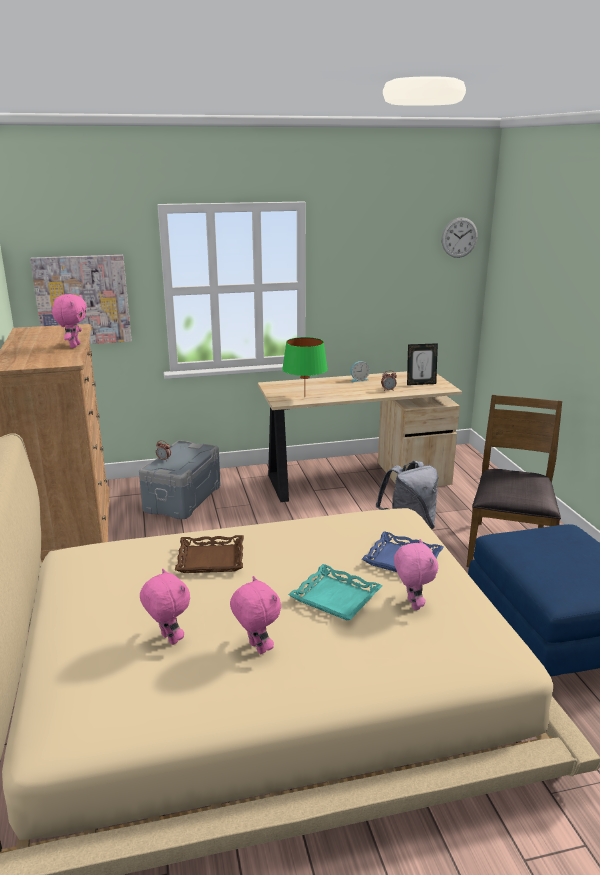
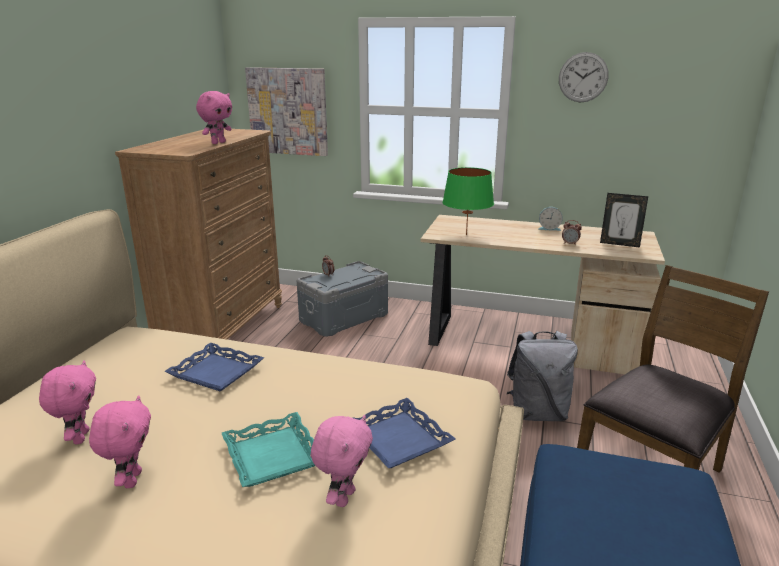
camera: 30 degrees right, 0 degrees up
brown tray [175,535,244,573] -> blue tray [164,343,264,392]
wall clock [441,217,478,258] -> wall clock moved to [559,52,609,102]

